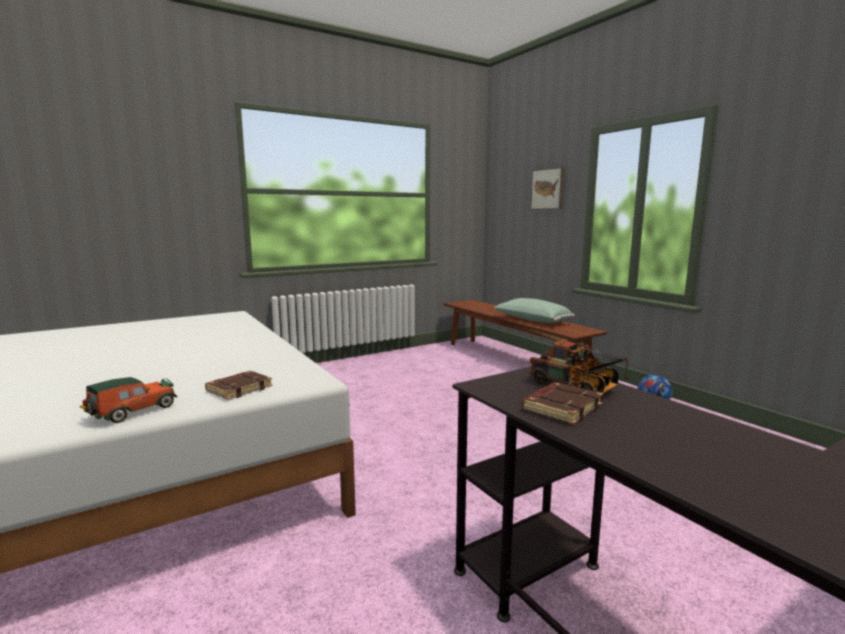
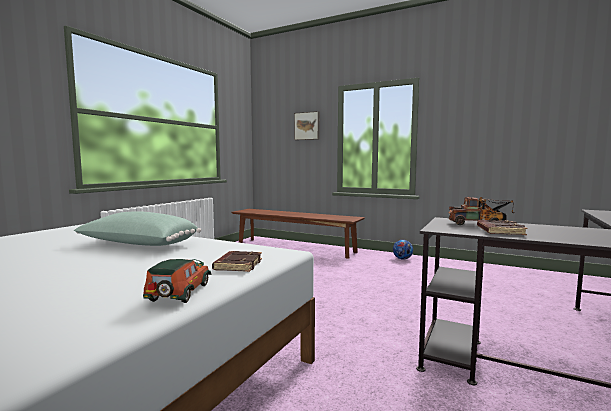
camera: 30 degrees left, 5 degrees down
green pillow [494,298,575,323] -> green pillow moved to [74,211,201,246]

